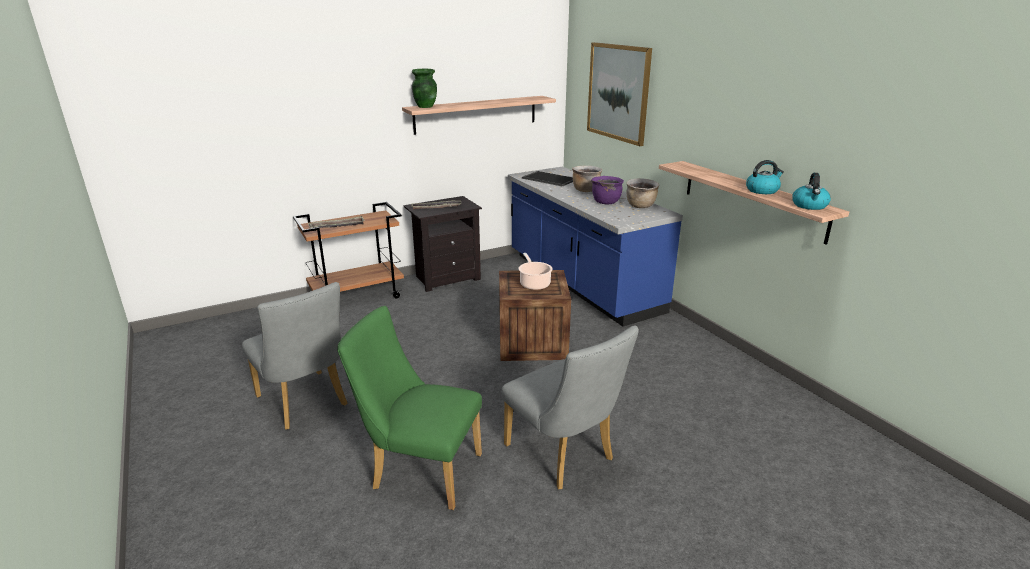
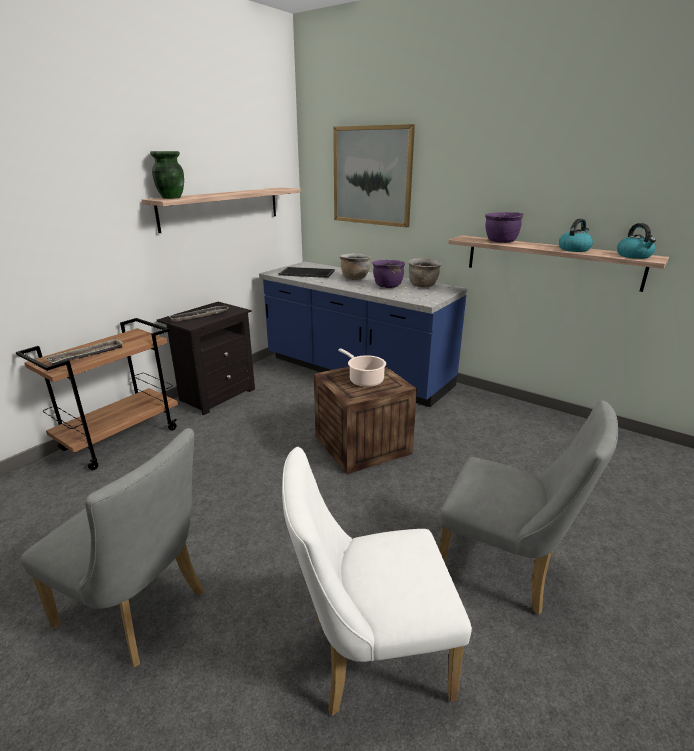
camera: 25 degrees left, 0 degrees up
green chair [337,306,482,510] -> white chair [282,447,472,716]
none -> purple cooking pot [485,212,524,243]

